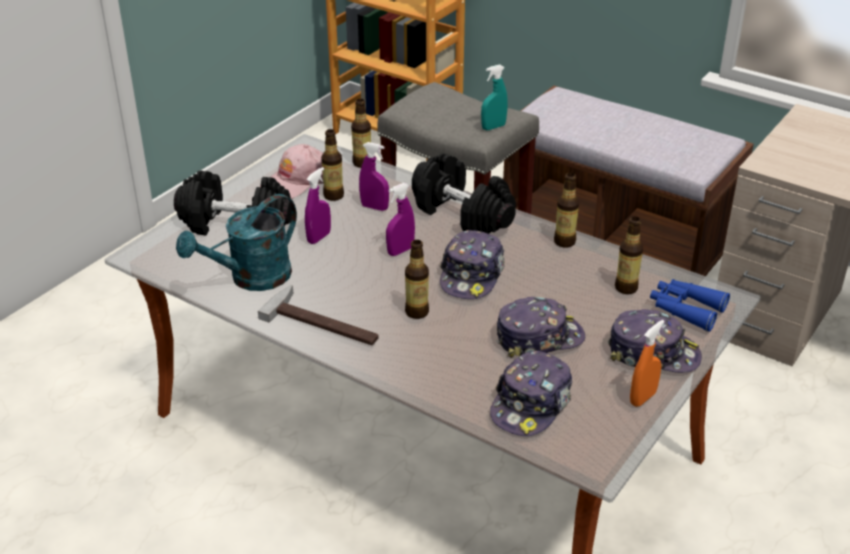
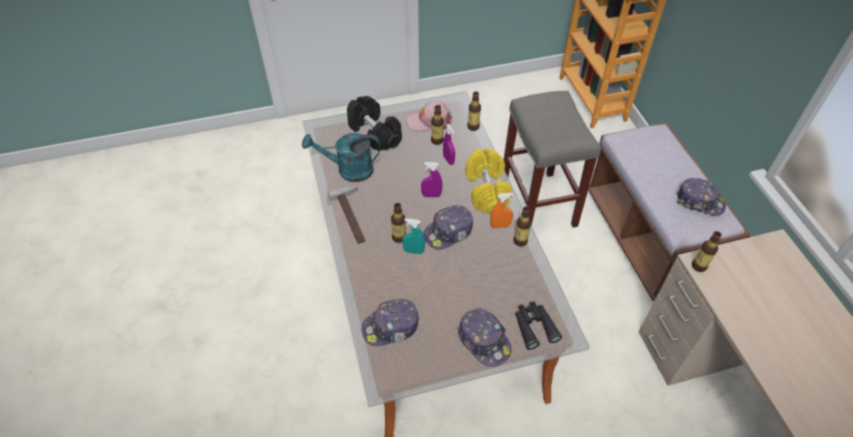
camera: 40 degrees right, 15 degrees up
purple spray bottle [305,167,331,244] -> none
black dumbbell [412,153,516,234] -> yellow dumbbell [465,148,513,214]
turquoise spray bottle [481,64,508,130] -> turquoise spray bottle moved to [402,218,425,254]
cap [496,297,585,358] -> cap moved to [677,178,726,216]
bottle [615,217,643,294] -> bottle moved to [692,231,721,272]
orange spray bottle [630,320,665,407] -> orange spray bottle moved to [491,193,514,228]
blue binoculars [650,279,730,332] -> black binoculars [515,301,562,350]

